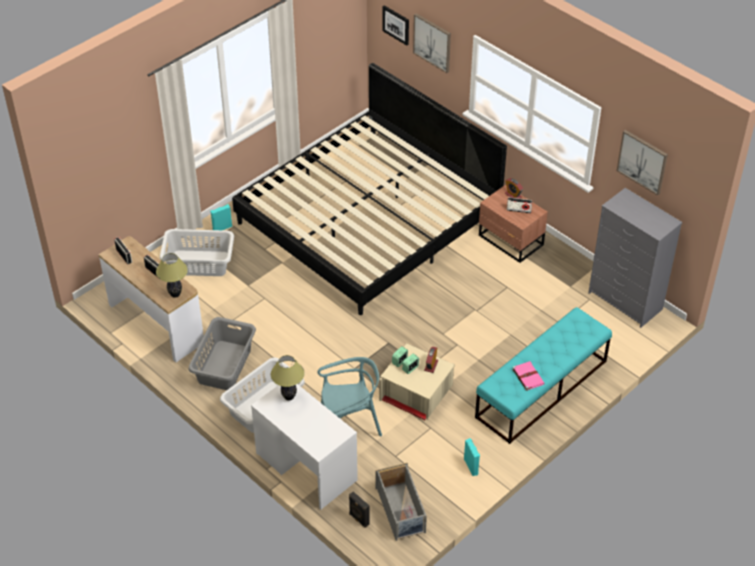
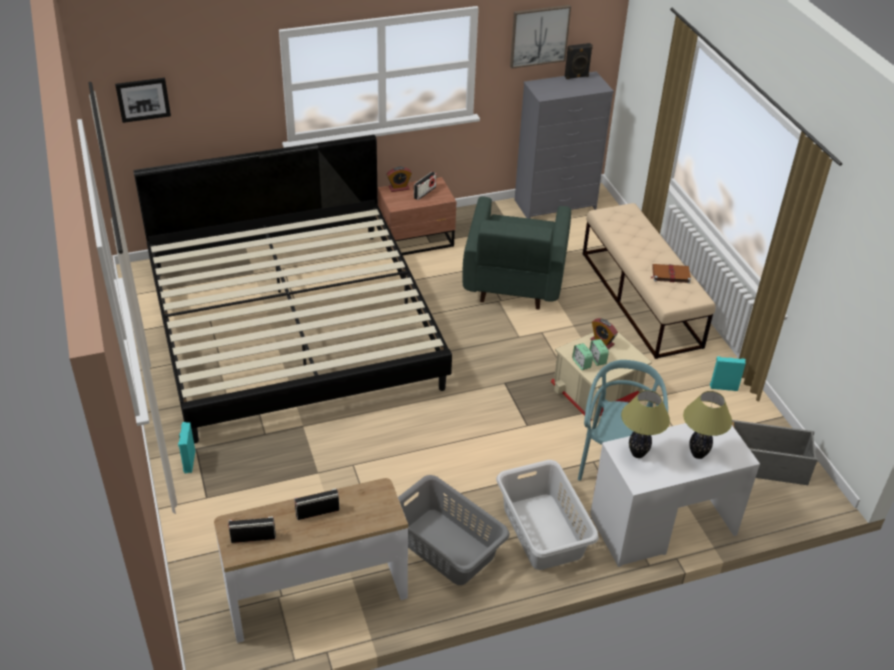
camera: 65 degrees left, 5 degrees down
table lamp [156,253,188,298] -> table lamp moved to [683,391,732,459]
grey laundry basket [160,229,234,276] -> none
black speaker [349,492,370,528] -> black speaker moved to [565,43,593,79]
picture [413,13,451,73] -> none
turquoise bench [475,307,612,444] -> beige bench [583,203,715,359]
pink book [512,361,545,391] -> brown book [651,264,691,283]
none -> green armchair [462,197,571,310]

